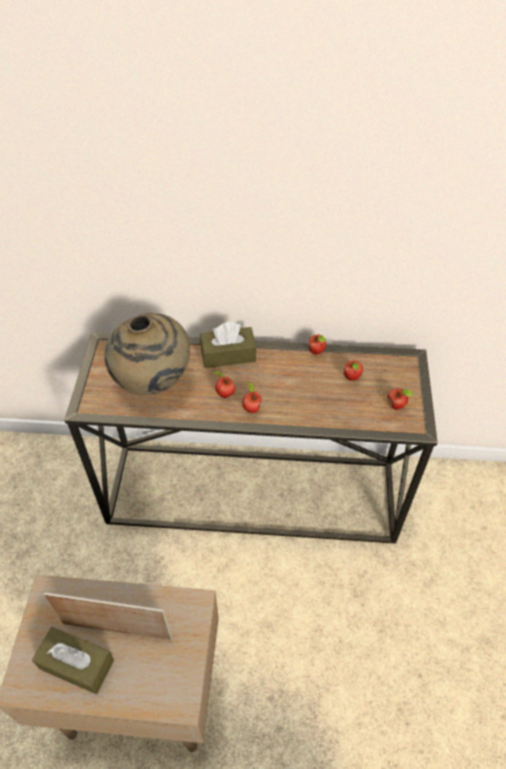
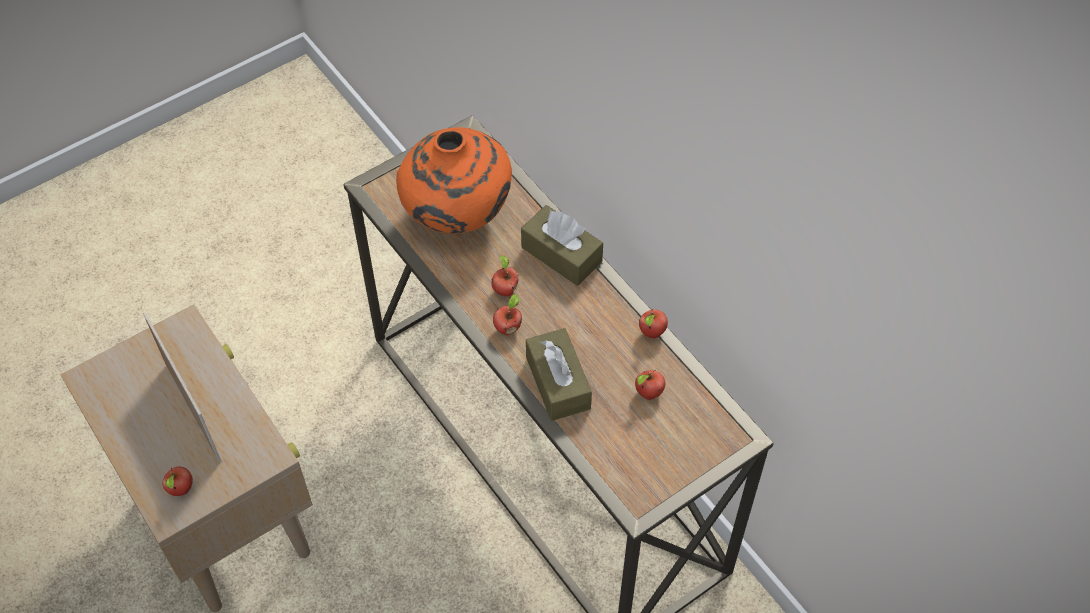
camera: 50 degrees right, 5 degrees up
brown tissue box [32,627,114,694] -> brown tissue box moved to [526,328,592,421]
beige vase [104,313,190,395] -> orange vase [396,127,512,234]
apple [388,388,413,410] -> apple moved to [162,467,193,496]

